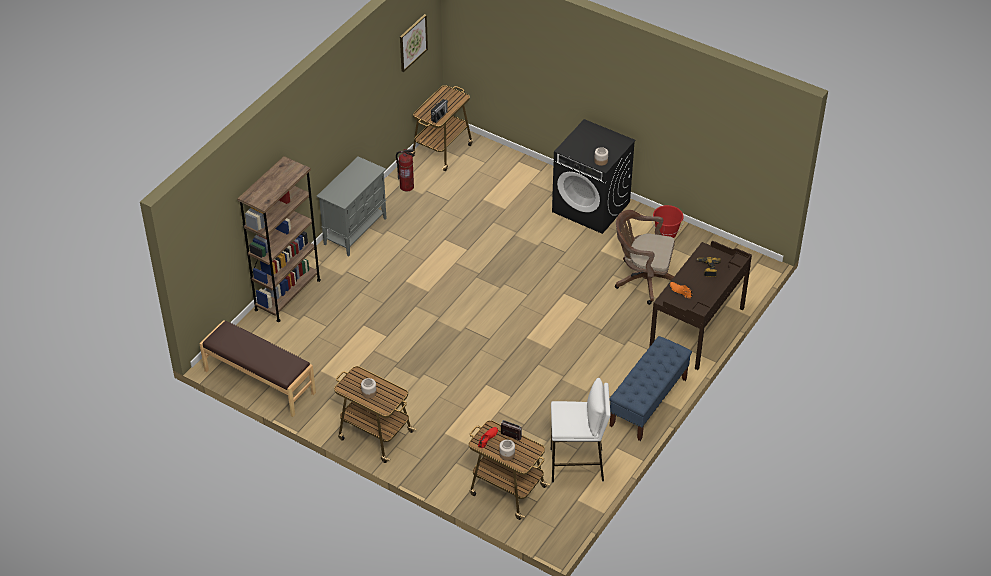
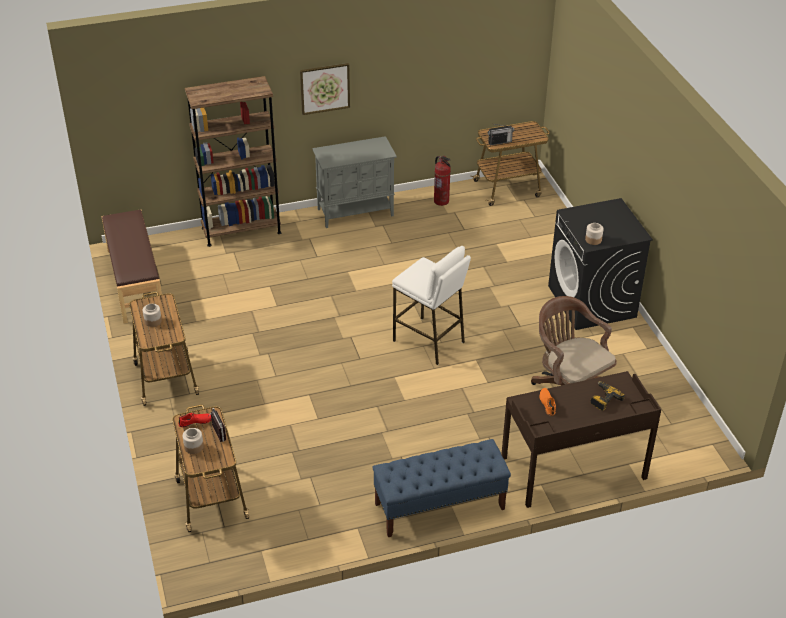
camera: 40 degrees right, 5 degrees down
picture [400,14,428,72] -> picture moved to [300,63,350,115]
white stool [551,378,611,483] -> white stool moved to [392,246,471,365]
red bucket [652,205,684,238] -> none

